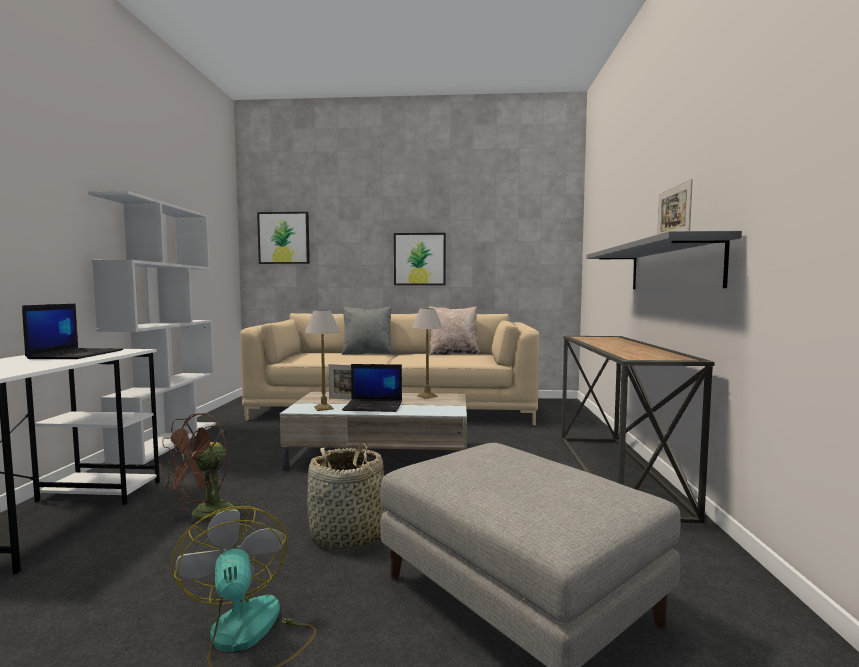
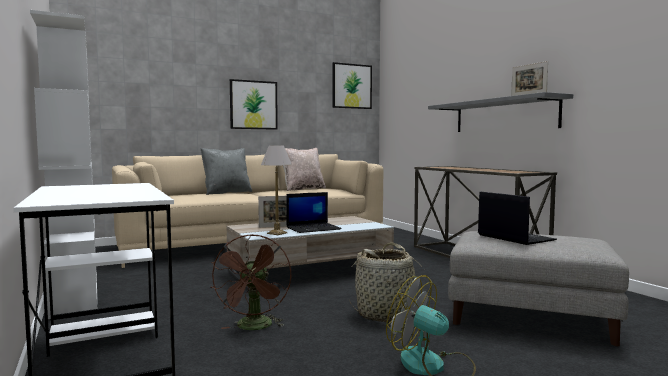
camera: 30 degrees left, 0 degrees up
laptop [22,304,123,359] -> laptop moved to [478,191,557,245]
picture [257,212,310,264] -> picture moved to [332,62,372,109]
table lamp [412,308,443,399] -> none

